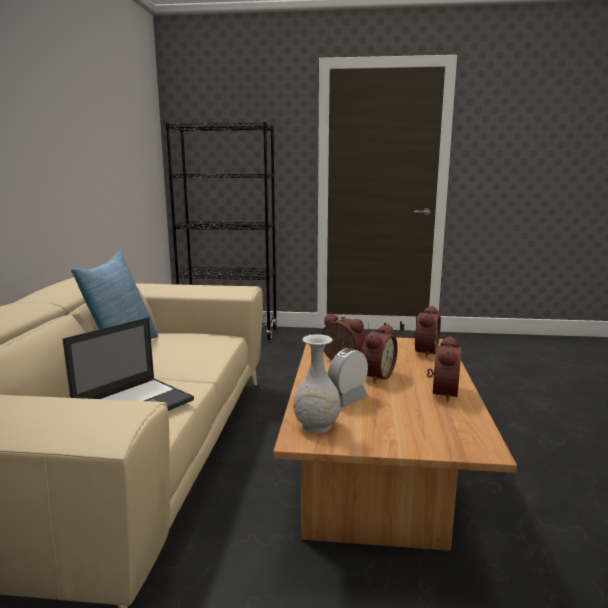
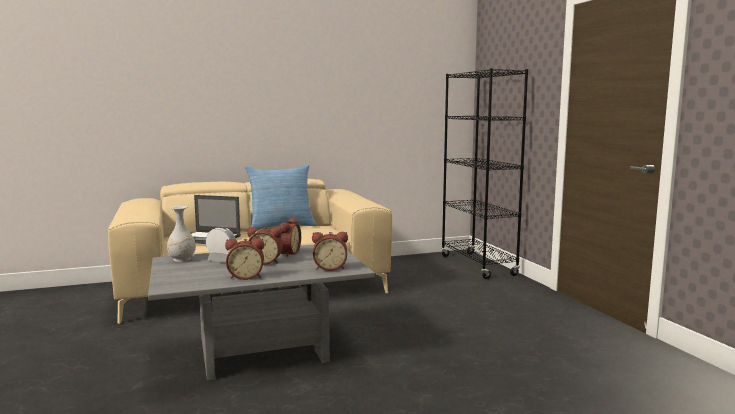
camera: 65 degrees right, 5 degrees down
brown coffee table [273,337,517,551] -> grey coffee table [148,245,375,381]

